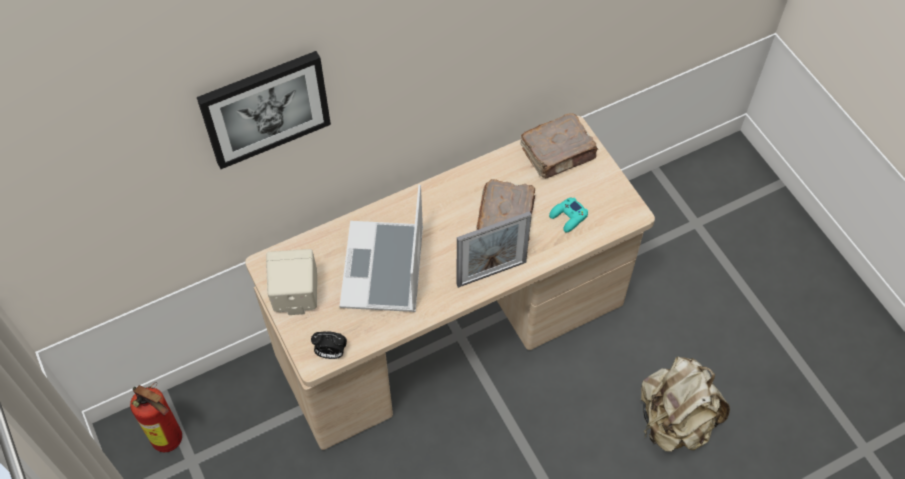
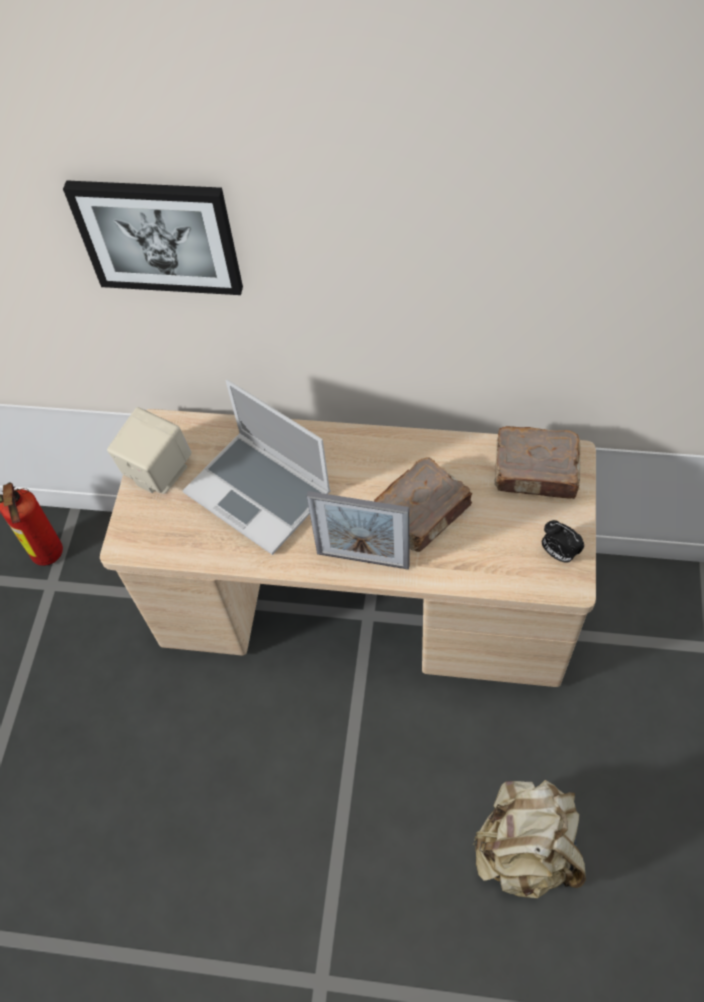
camera: 40 degrees right, 0 degrees up
alarm clock [311,331,347,359] -> alarm clock moved to [542,520,584,563]
laptop [340,184,423,312] -> laptop turned 90 degrees counterclockwise [182,379,331,555]
turquoise game controller [549,198,588,233] -> none

